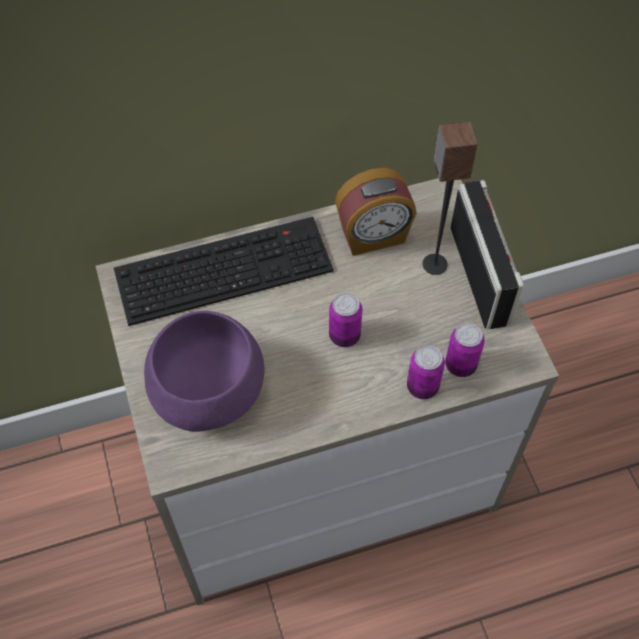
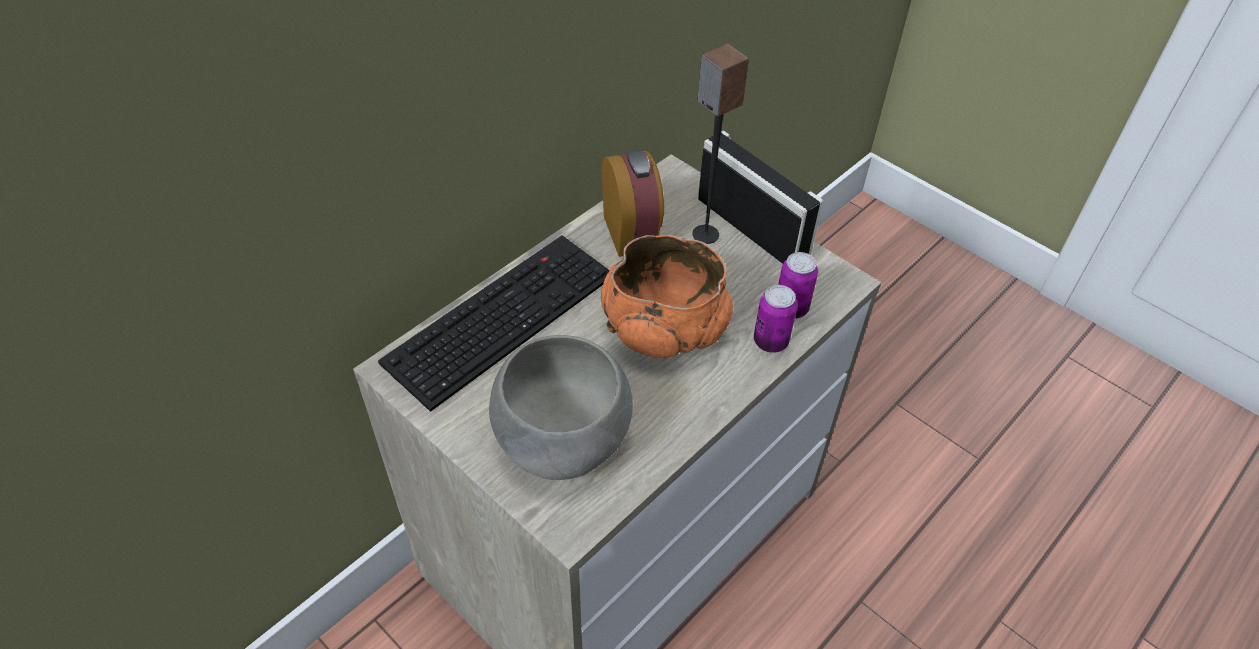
camera: 30 degrees left, 10 degrees down
purple bowl [144,311,265,432] -> grey bowl [489,335,633,480]
can [329,293,362,347] -> orange bowl [601,235,733,358]
alarm clock [335,168,417,256] -> alarm clock turned 60 degrees counterclockwise [602,149,664,257]

